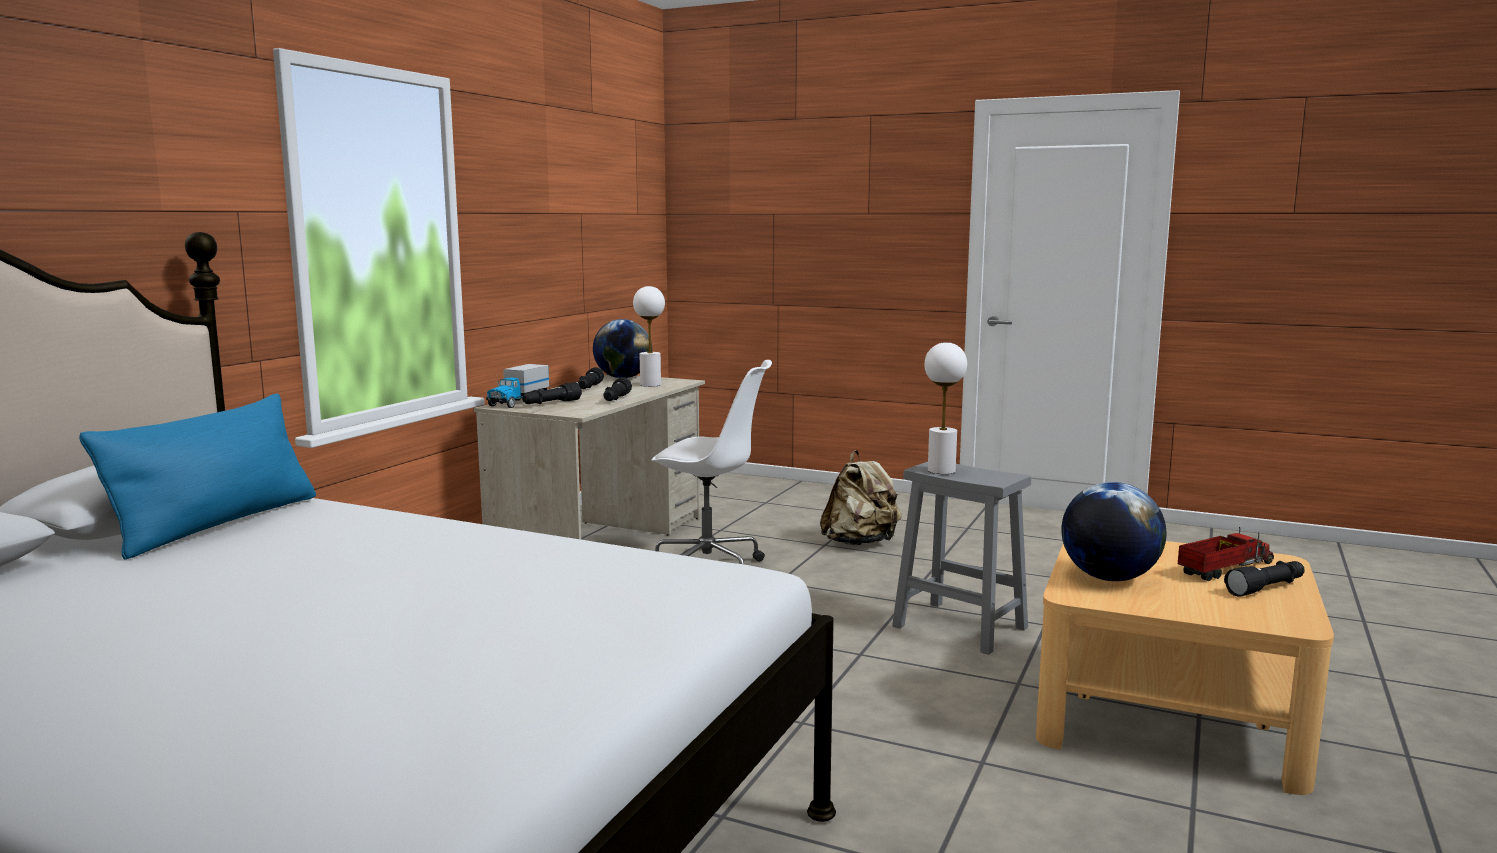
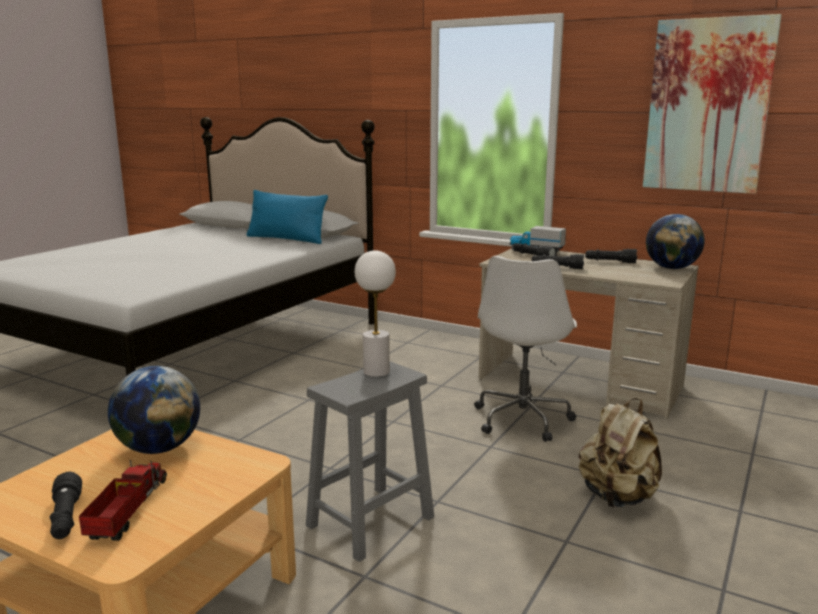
camera: 95 degrees right, 5 degrees up
white table lamp [633,286,665,387] -> none
toy truck [1178,527,1274,581] -> toy truck turned 150 degrees counterclockwise [79,460,167,541]
none -> picture [643,14,782,194]

